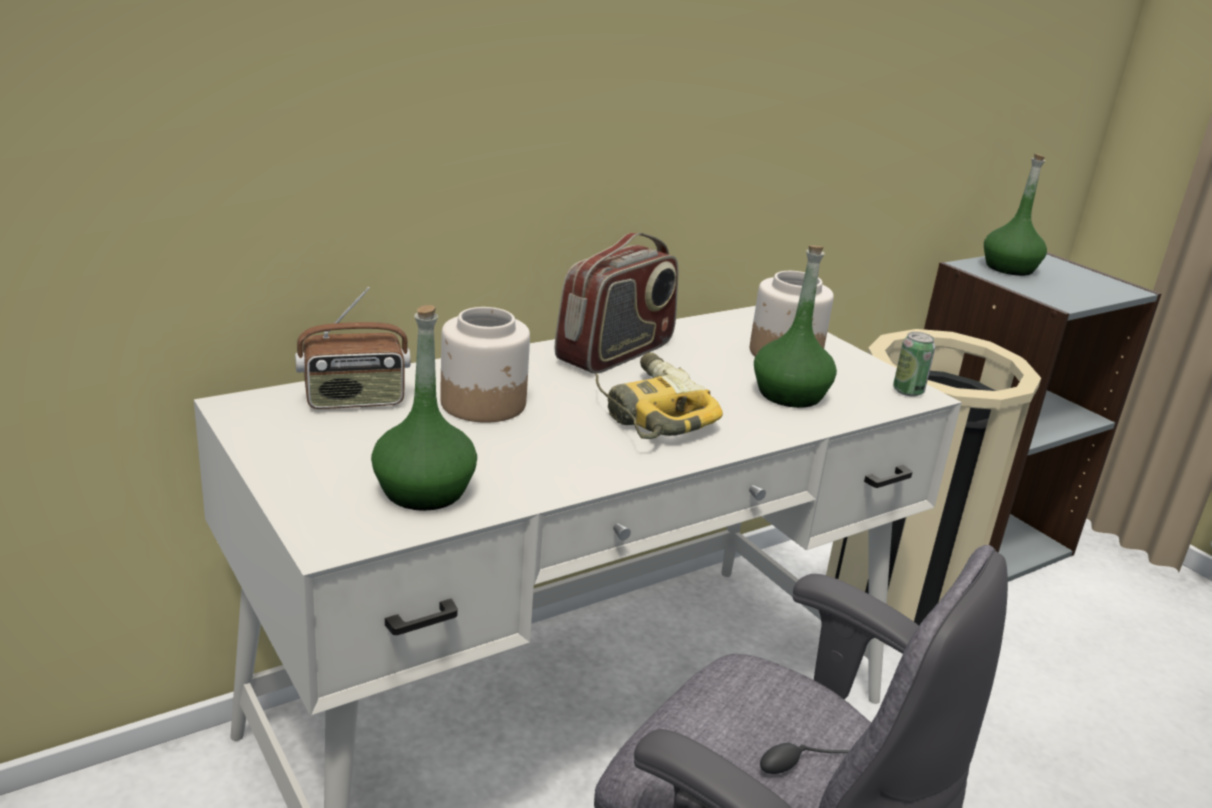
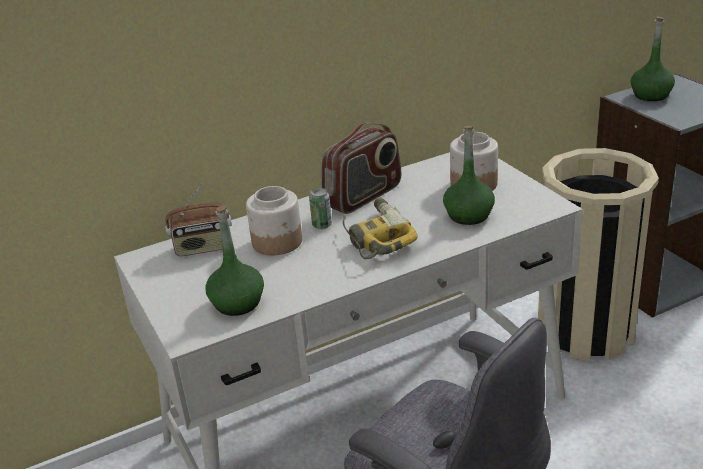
camera: 10 degrees right, 5 degrees up
can [893,332,935,396] -> can moved to [309,188,332,229]

